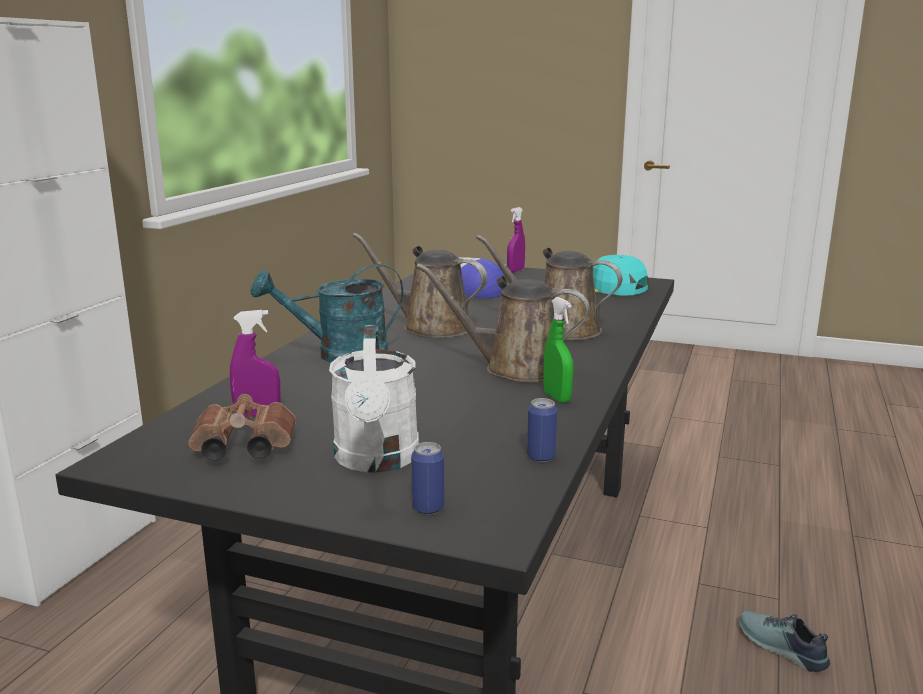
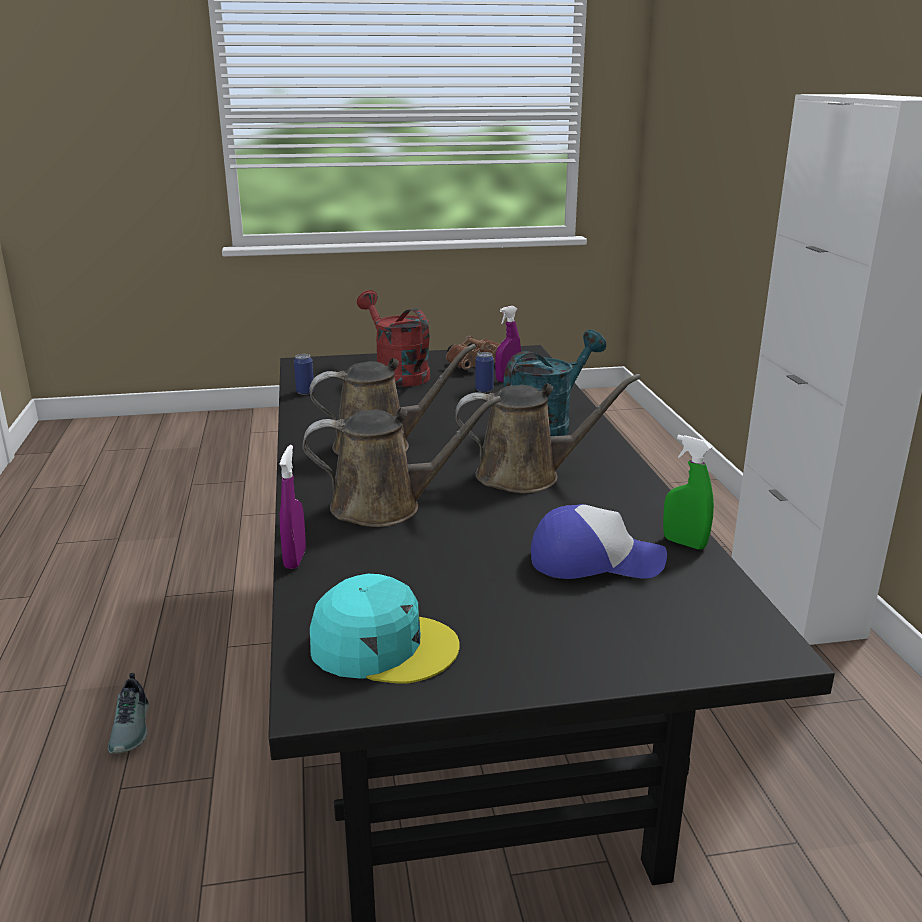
camera: 150 degrees right, 5 degrees up
white watering can [329,325,419,472] -> red watering can [357,290,430,387]
can [411,442,444,515] -> can moved to [475,352,494,393]
purple spray bottle [507,207,525,273] -> purple spray bottle moved to [279,445,306,569]
green spray bottle [543,297,574,403] -> green spray bottle moved to [663,435,714,550]
shoe [739,611,830,672] -> shoe turned 60 degrees clockwise [108,673,149,754]

